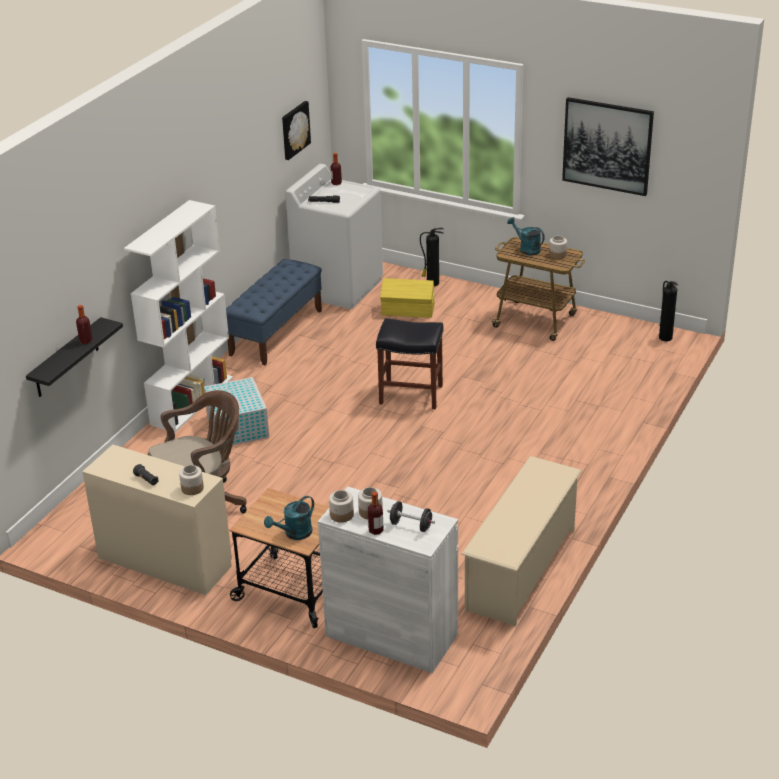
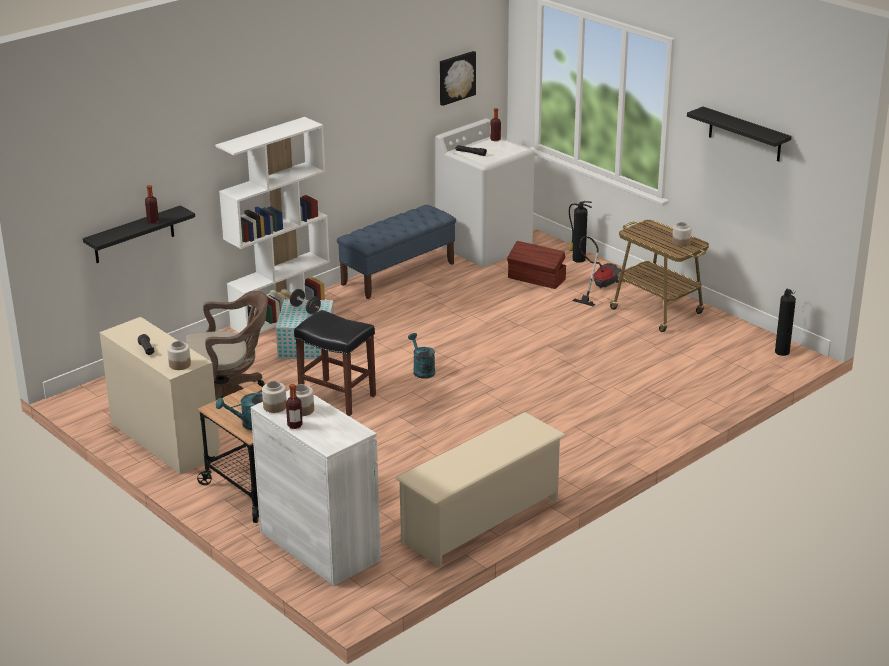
camera: 20 degrees right, 5 degrees down
black stool [376,318,444,409] -> black stool moved to [294,310,376,416]
yellow storage box [380,278,434,318] -> brown storage box [507,241,566,289]
black dumbbell [387,501,435,532] -> black dumbbell moved to [290,289,321,314]
turquoise watering can [507,217,545,255] -> turquoise watering can moved to [408,333,435,379]
picture [562,97,654,196] -> black shelf [687,107,792,161]
none -> vacuum cleaner [572,236,622,307]

